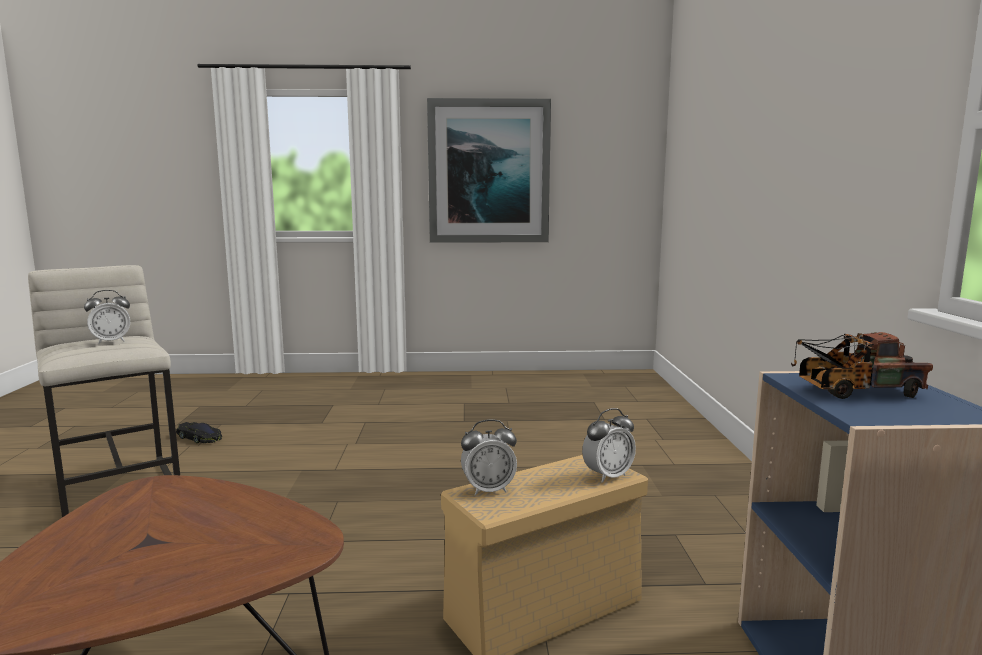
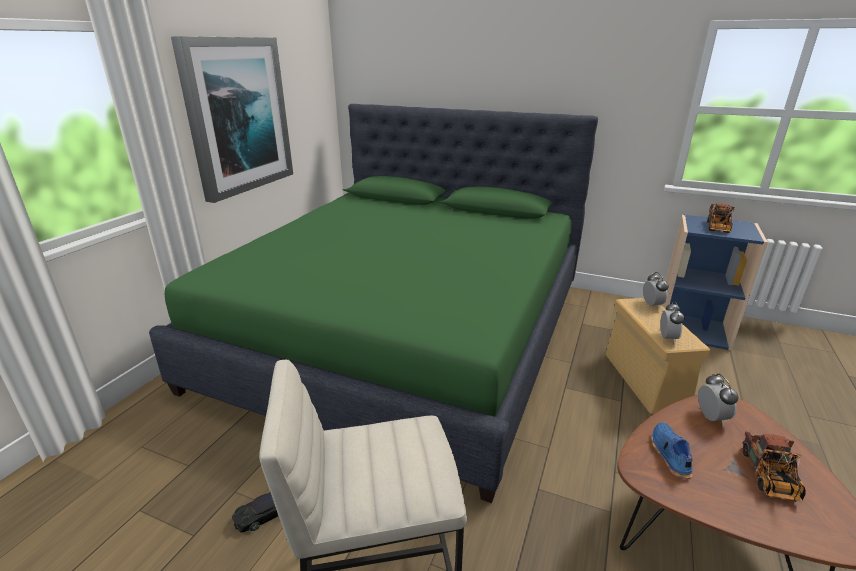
camera: 65 degrees left, 15 degrees up
alarm clock [84,290,130,344] -> alarm clock moved to [698,373,739,425]
none -> green bed [149,104,598,503]
none -> blue shoe [651,422,692,479]
none -> toy truck [742,432,806,502]

